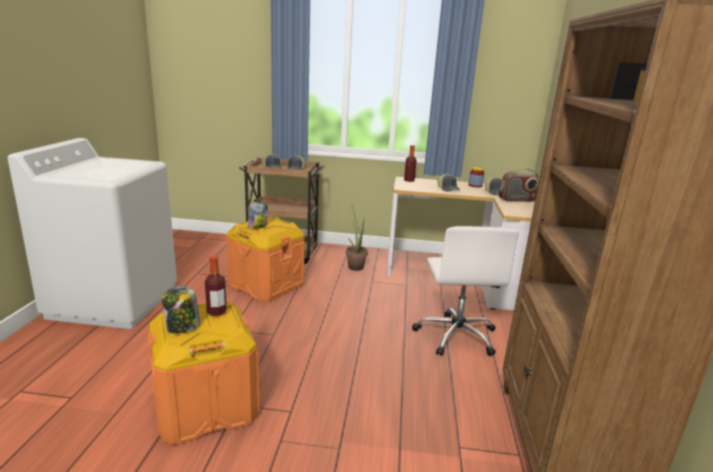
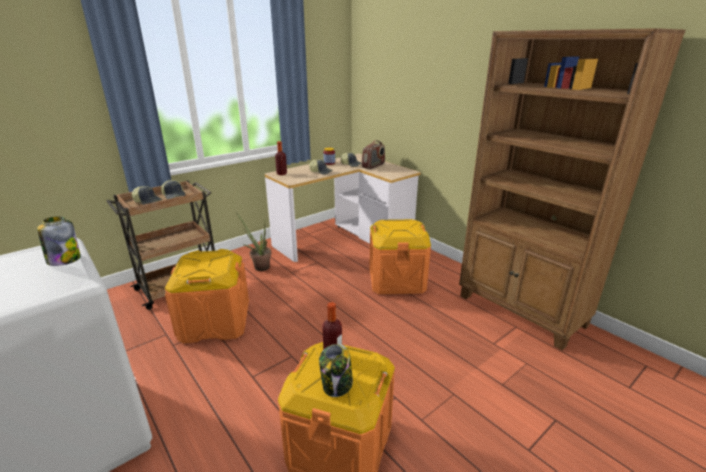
camera: 45 degrees left, 5 degrees up
jar [248,199,268,228] -> jar moved to [37,216,81,266]
white office chair [412,226,519,356] -> orange storage box [369,219,431,294]

